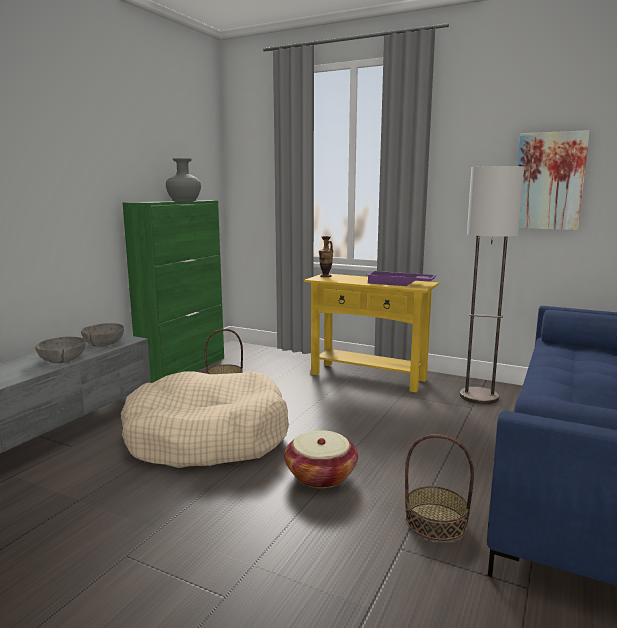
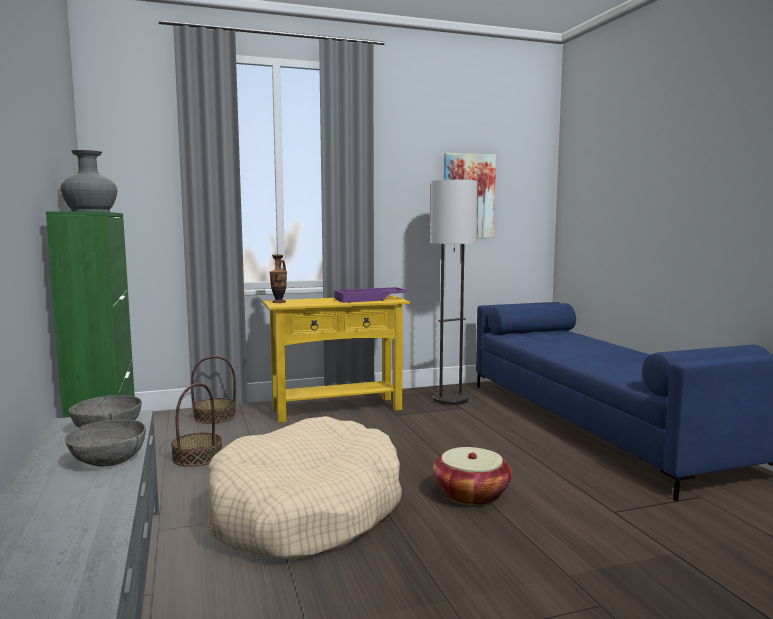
camera: 45 degrees left, 5 degrees down
basket [405,434,474,541] -> basket moved to [191,356,236,424]

